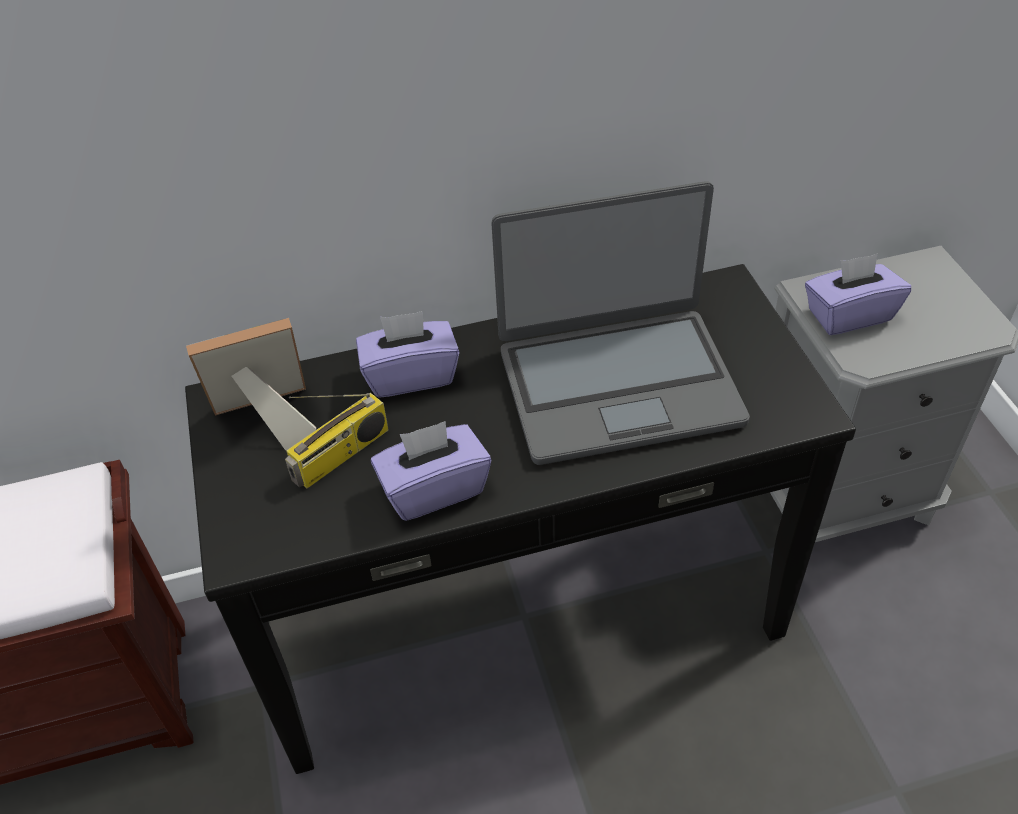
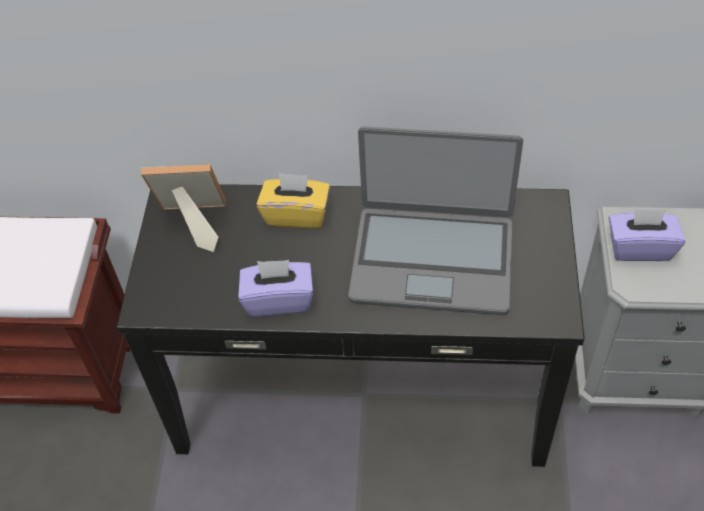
camera: 20 degrees right, 5 degrees up
radio [285,393,389,488] -> none
purple tissue box [356,311,460,398] -> yellow tissue box [257,173,330,229]

